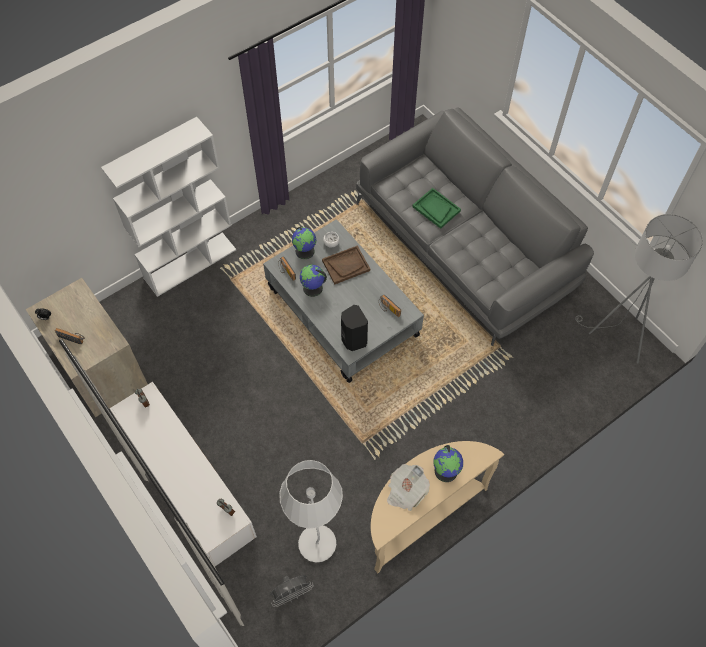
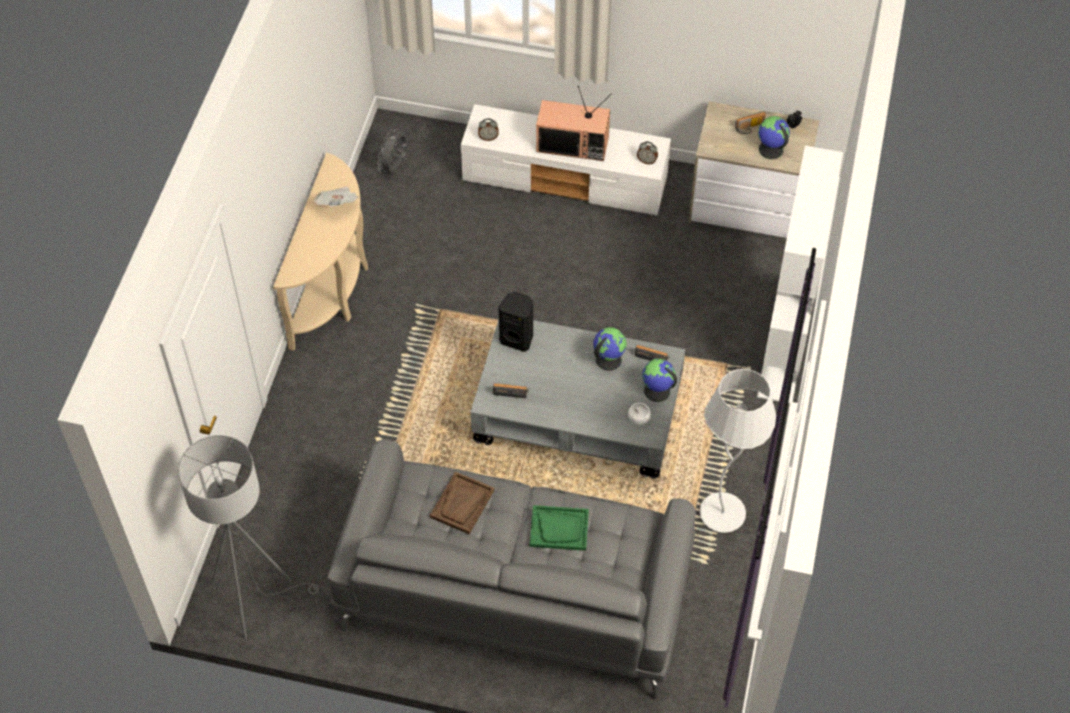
camera: 140 degrees right, 5 degrees down
white floor lamp [279,460,343,562] -> white floor lamp moved to [700,369,776,533]
brown tray [322,245,370,285] -> brown tray moved to [430,472,494,535]
globe [433,445,463,482] -> globe moved to [758,116,790,159]
none -> television [536,86,612,161]

